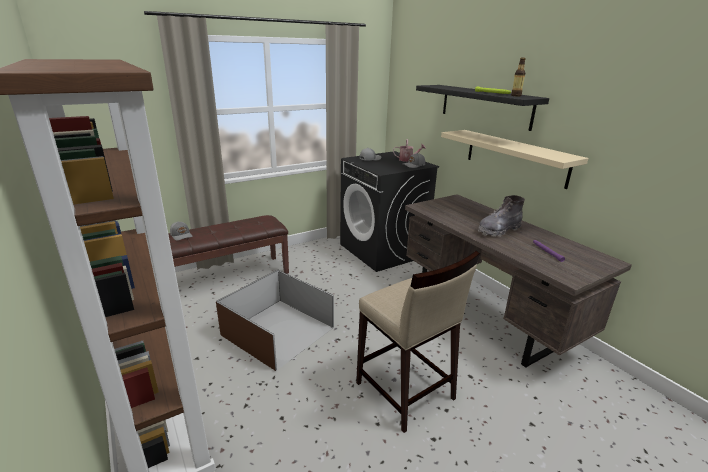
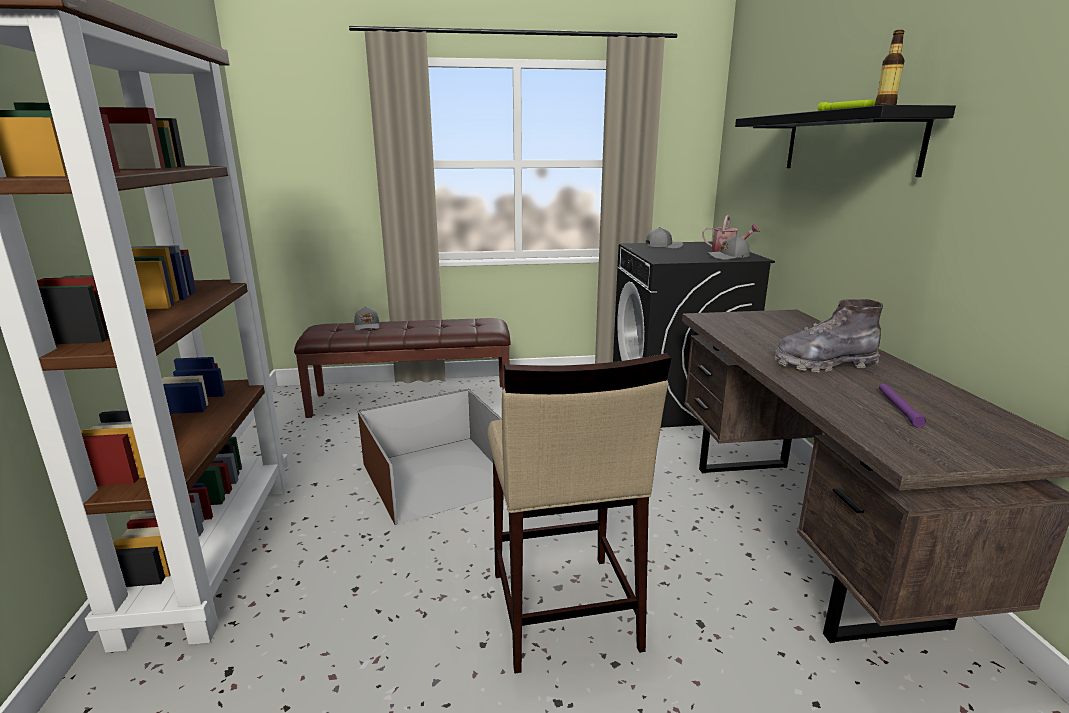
camera: 25 degrees right, 5 degrees down
beige shelf [441,130,589,189] -> none

